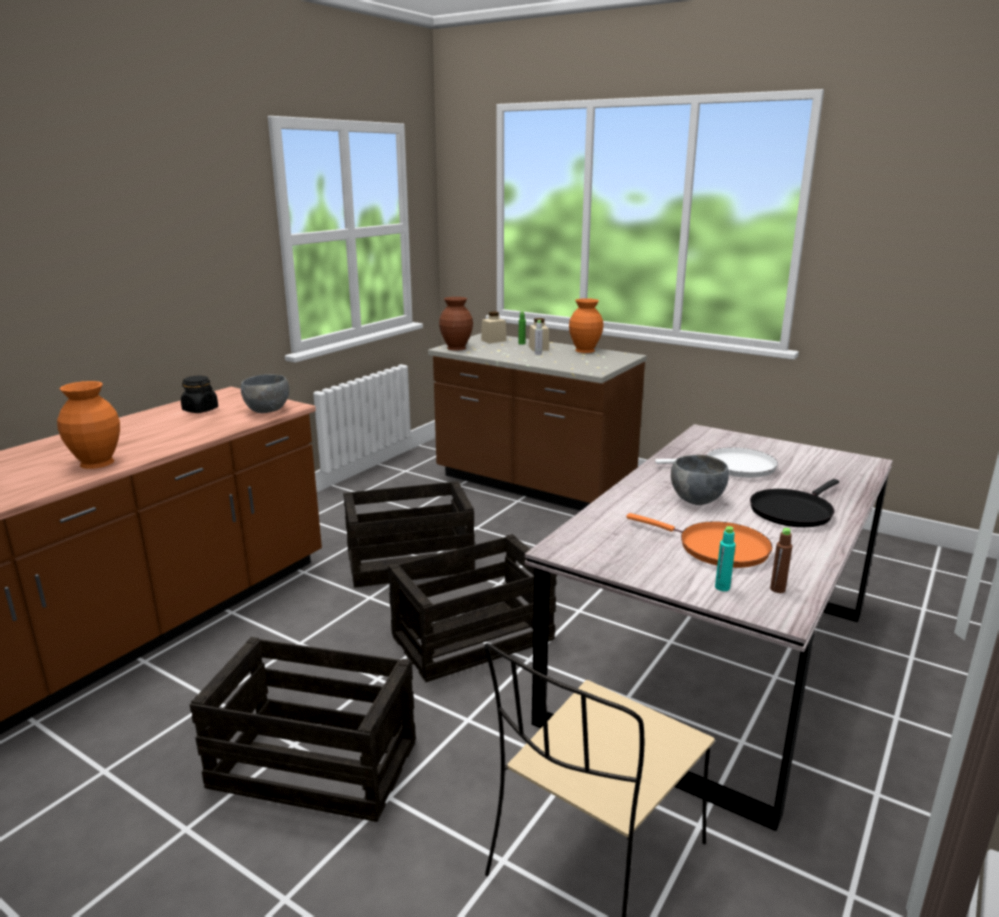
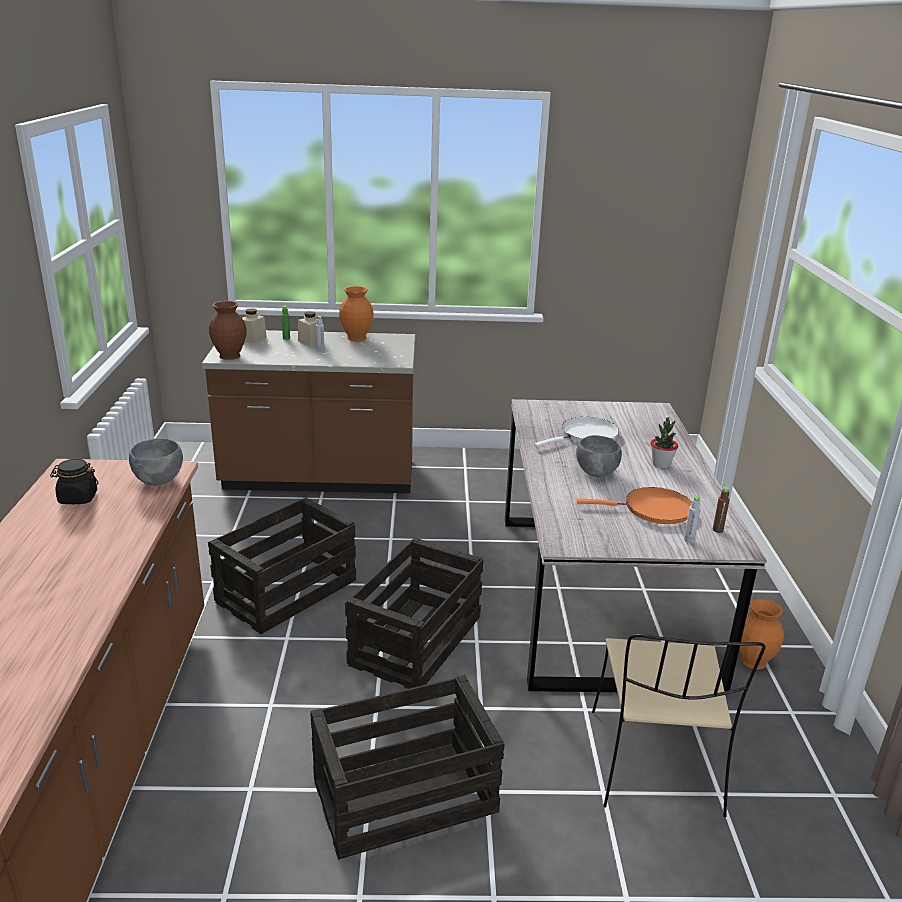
camera: 35 degrees left, 5 degrees up
orange vase [57,381,120,469] -> orange vase moved to [739,599,784,669]
turquoise bottle [715,526,736,591] -> grey bottle [684,496,701,543]
black frying pan [750,479,839,527] -> potted plant [651,417,678,469]

